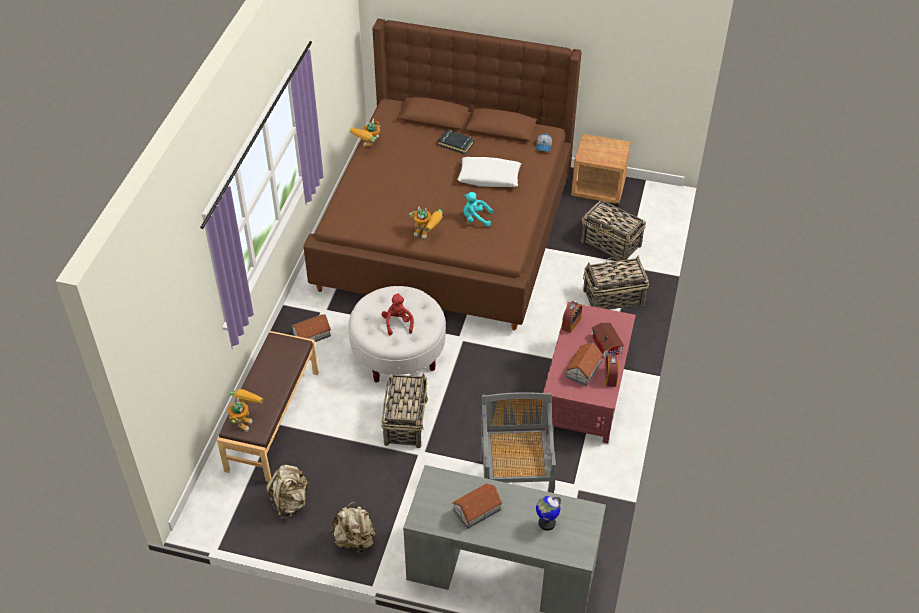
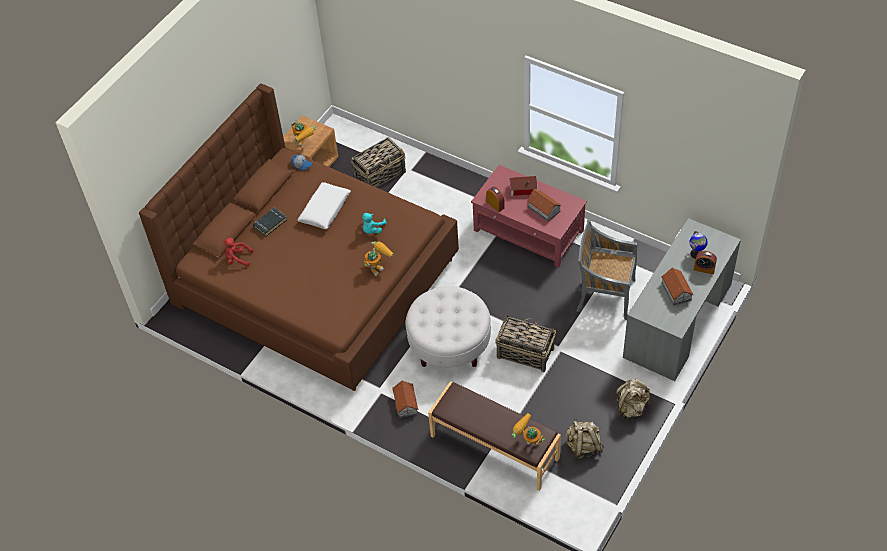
camera: 70 degrees left, 5 degrees up
toy robot [350,118,380,147] -> toy robot moved to [291,120,316,147]
red plush toy [381,293,414,335] -> red plush toy moved to [223,238,253,267]
basket [583,256,649,310] -> none
alarm clock [604,354,619,387] -> alarm clock moved to [694,251,717,274]

